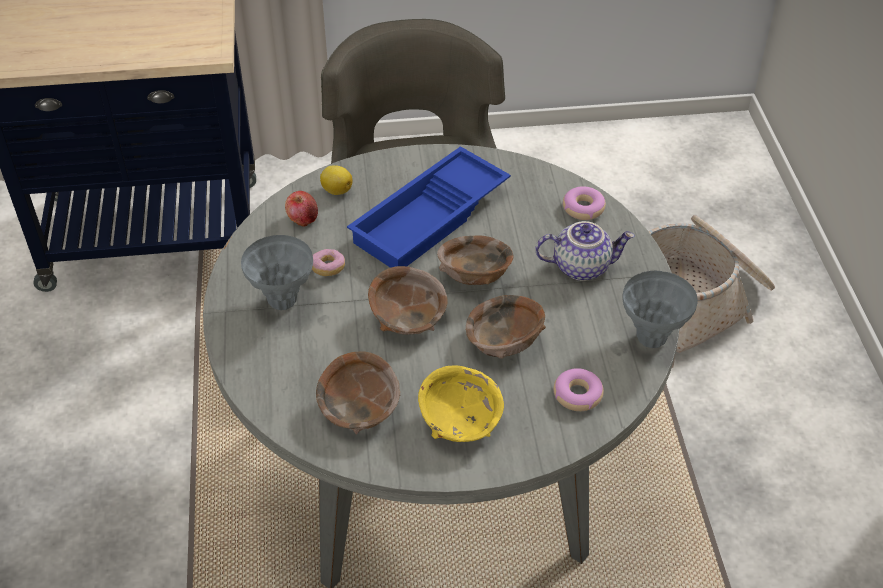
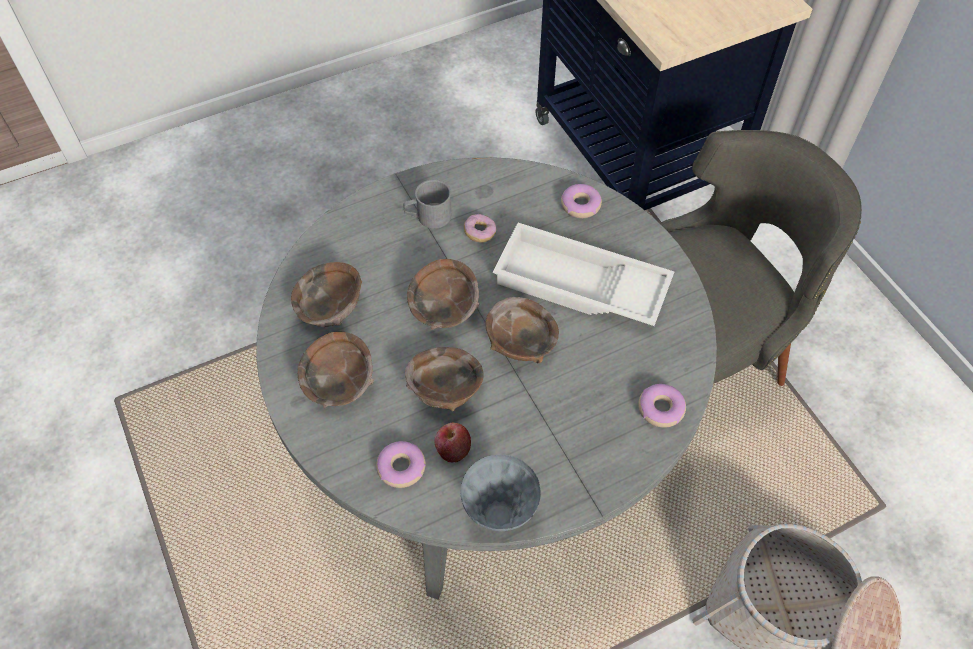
camera: 70 degrees right, 10 degrees up
grey vase [241,235,313,310] -> grey mug [403,180,451,229]
apple [285,191,318,227] -> apple moved to [434,423,471,463]
lemon [320,165,353,195] -> donut [561,184,602,218]
blue tray [347,146,511,268] -> white tray [493,223,674,326]
yellow bowl [418,366,504,442] -> brown bowl [298,332,374,408]
teapot [535,221,635,281] -> none

